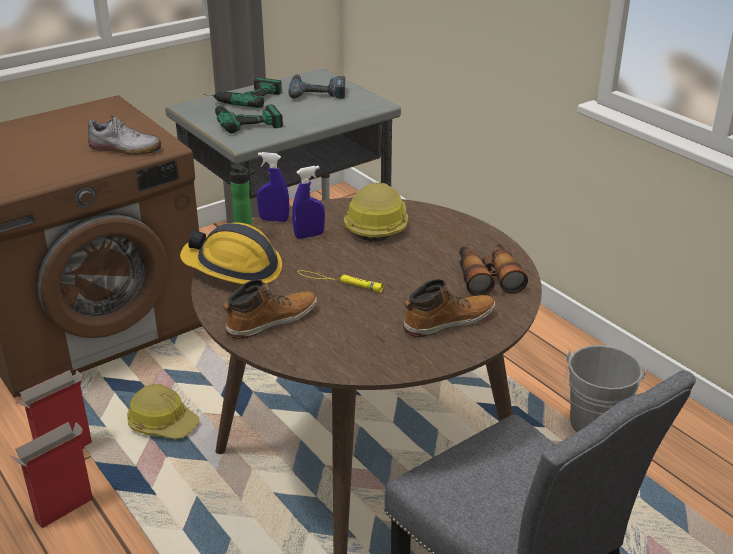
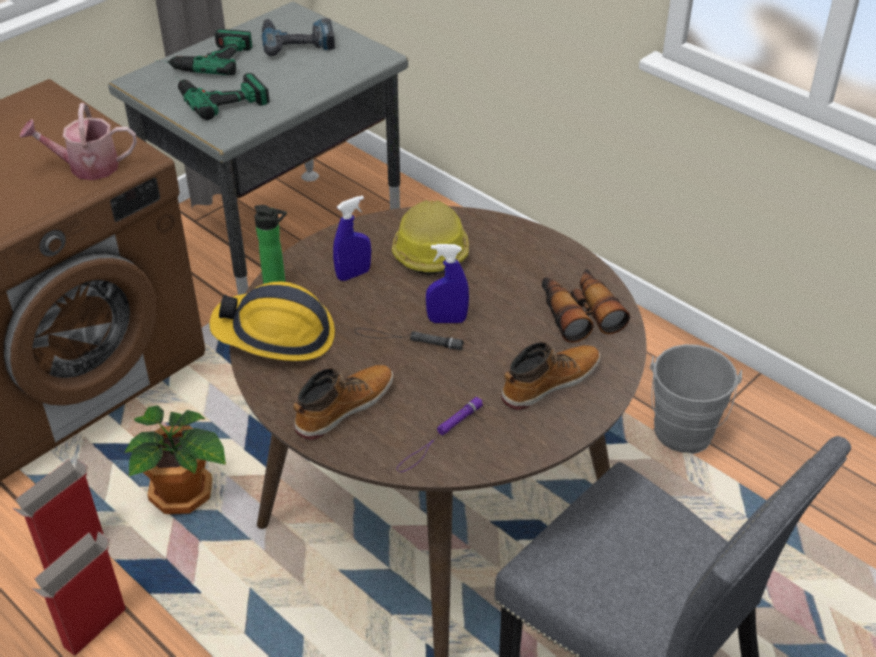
camera: 10 degrees left, 10 degrees up
shoe [88,116,161,155] -> watering can [20,103,137,180]
hard hat [127,384,200,439] -> potted plant [124,405,226,514]
blue spray bottle [257,152,289,222] -> blue spray bottle moved to [426,244,469,323]
yellow flashlight [297,270,384,293] -> black flashlight [354,328,464,350]
none -> purple flashlight [397,397,483,472]

